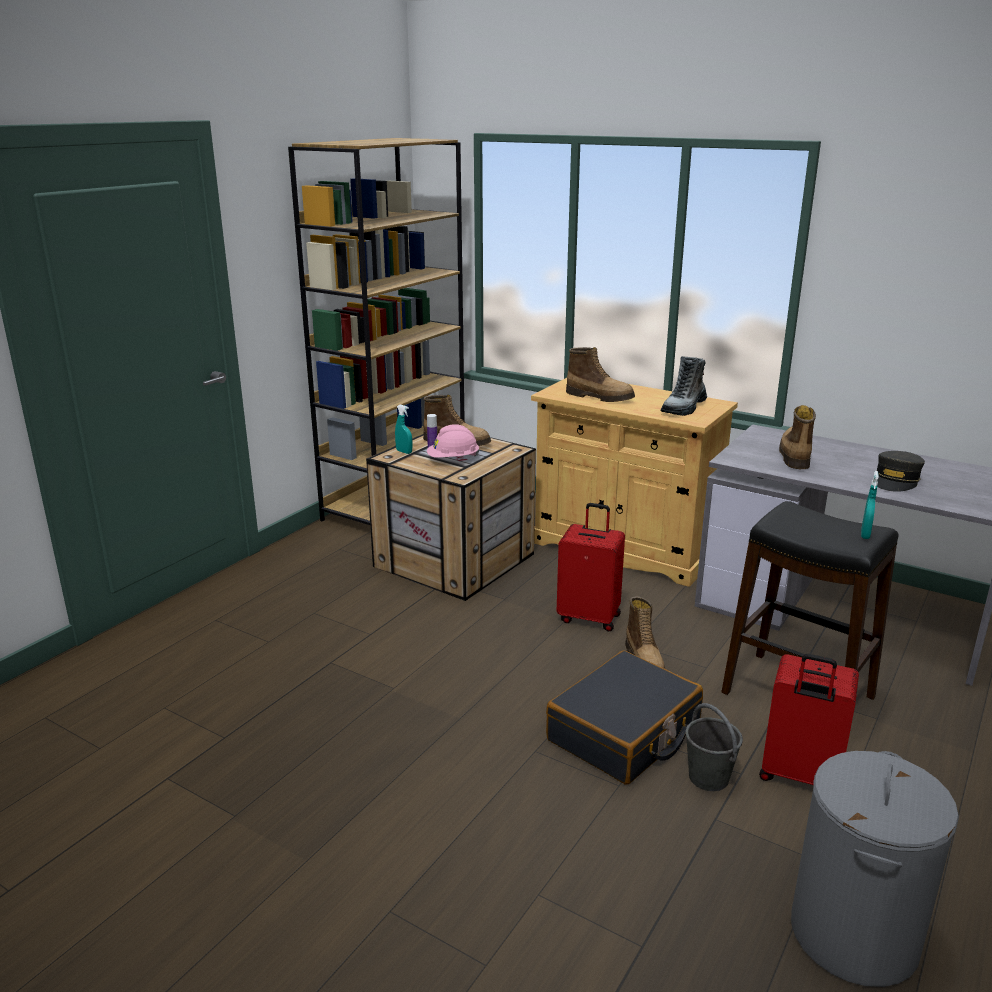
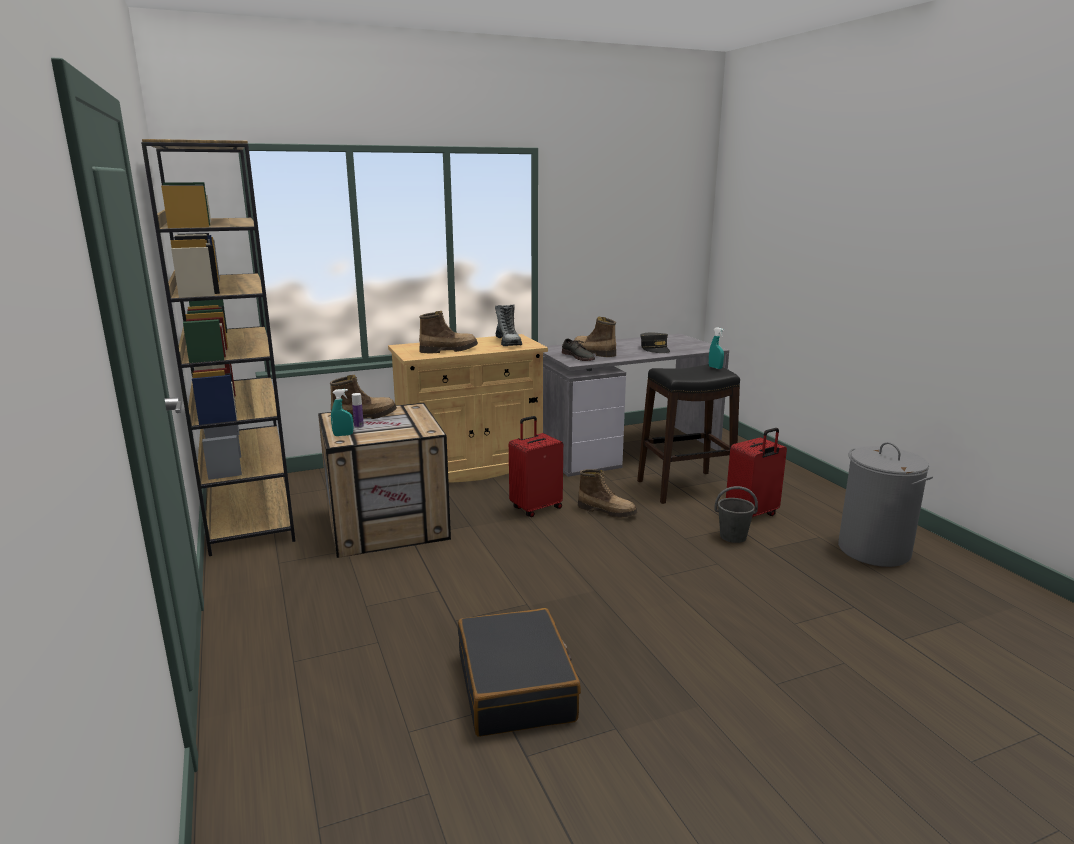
camera: 55 degrees left, 5 degrees down
pink hard hat [427,424,479,458] -> none
black suitcase [546,650,703,784] -> black suitcase moved to [458,608,581,737]
none -> grey shoe [562,339,595,361]

